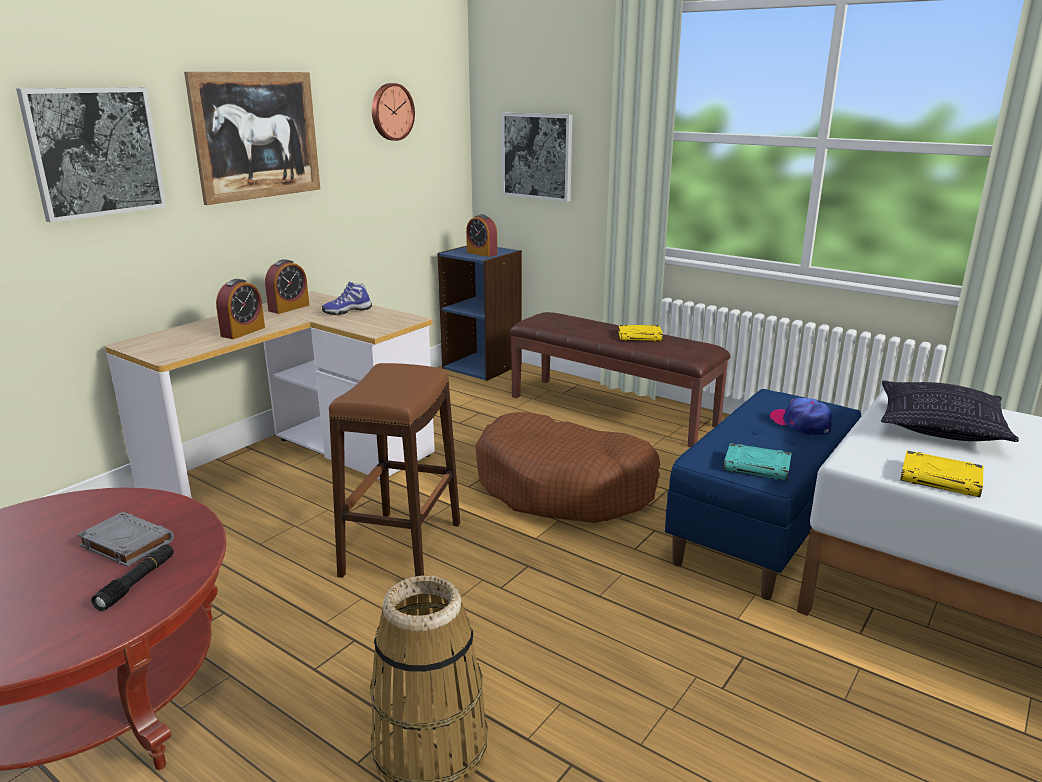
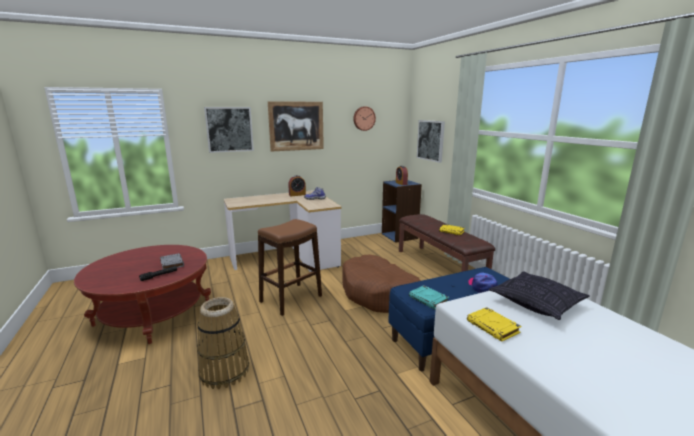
camera: 30 degrees right, 5 degrees down
alarm clock [216,279,265,339] -> none

